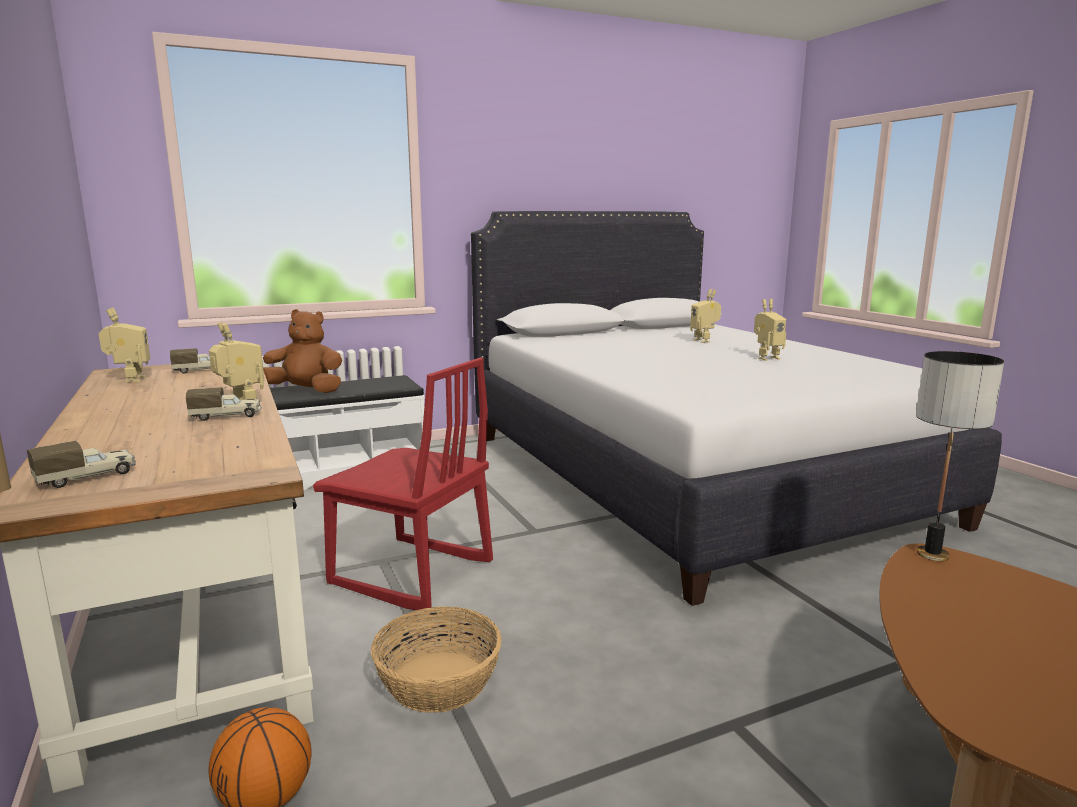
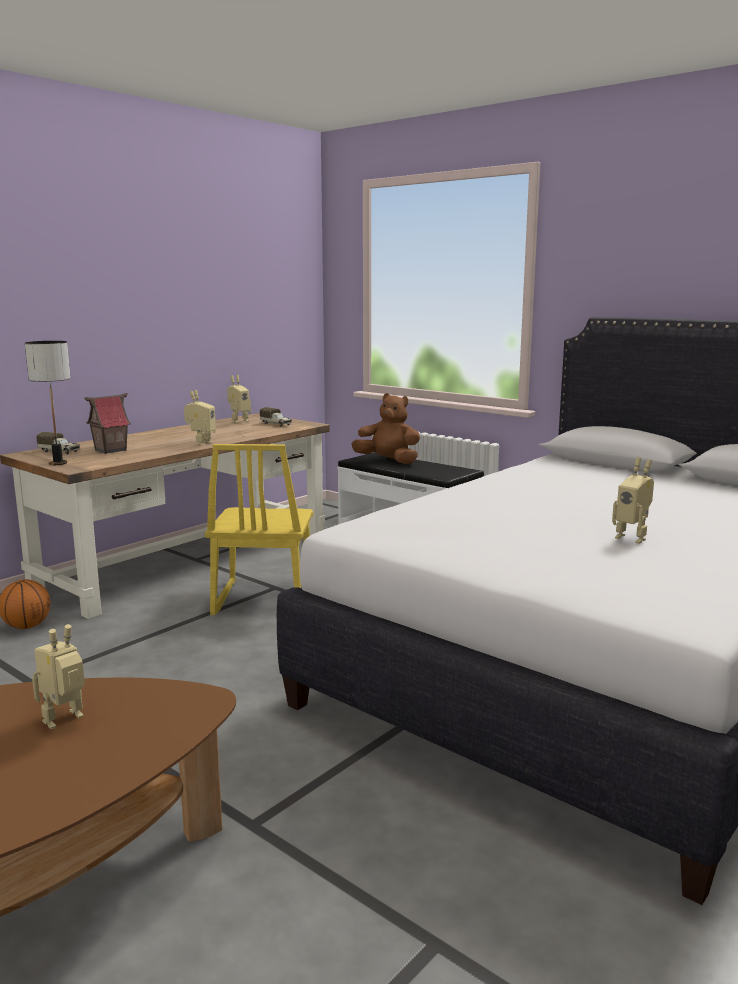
camera: 65 degrees right, 0 degrees up
toy truck [186,387,262,421] -> none
brown plush toy [263,309,342,393] -> brown plush toy turned 45 degrees counterclockwise [351,393,420,464]
red chair [313,358,493,612] -> yellow chair [205,444,313,615]
basket [371,606,502,713] -> none
toy robot [690,289,721,343] -> toy robot moved to [32,624,85,729]
table lamp [916,351,1004,561] -> table lamp moved to [25,341,71,465]
none -> toy house [84,393,131,454]

